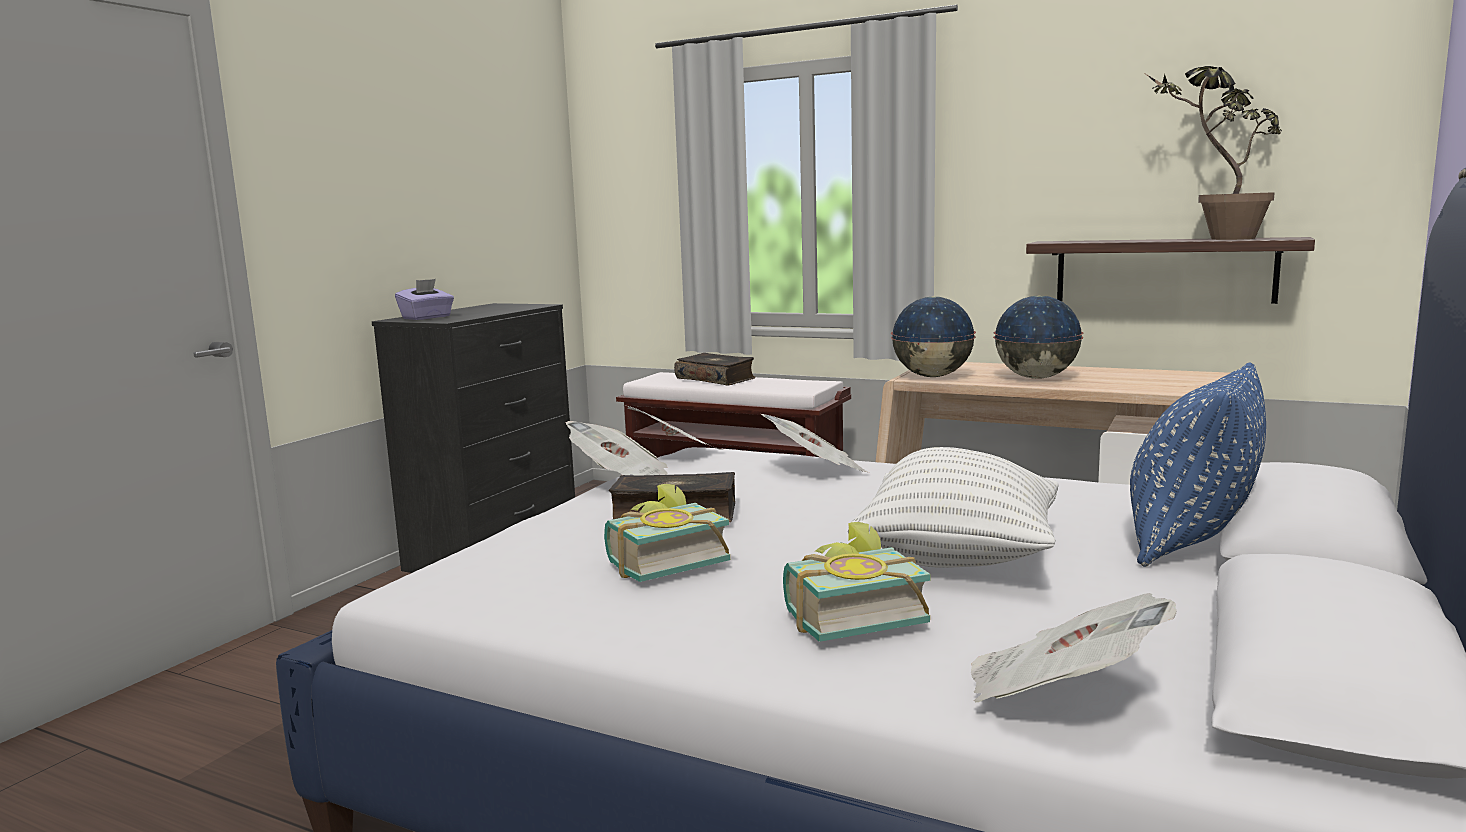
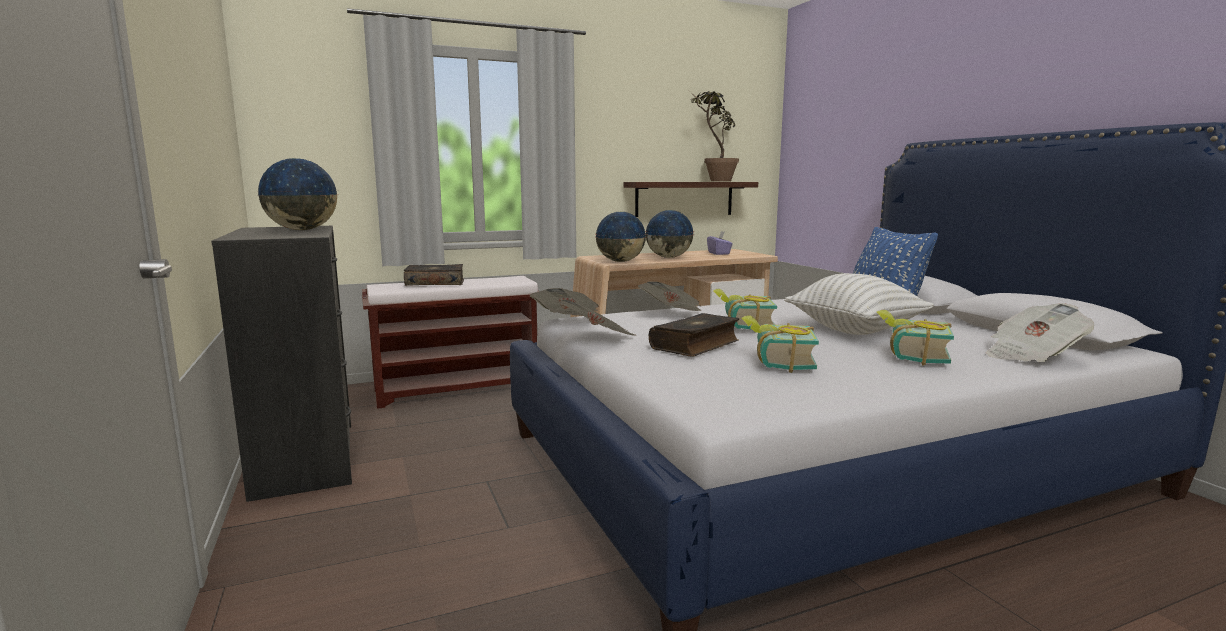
camera: 50 degrees left, 0 degrees up
purple tissue box [395,279,454,320] -> purple tissue box moved to [707,231,733,255]
none -> globe [258,158,339,230]
none -> book [713,289,777,329]

